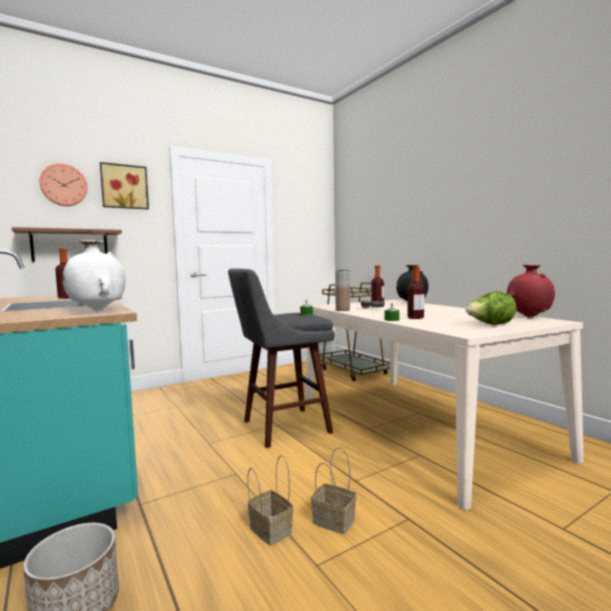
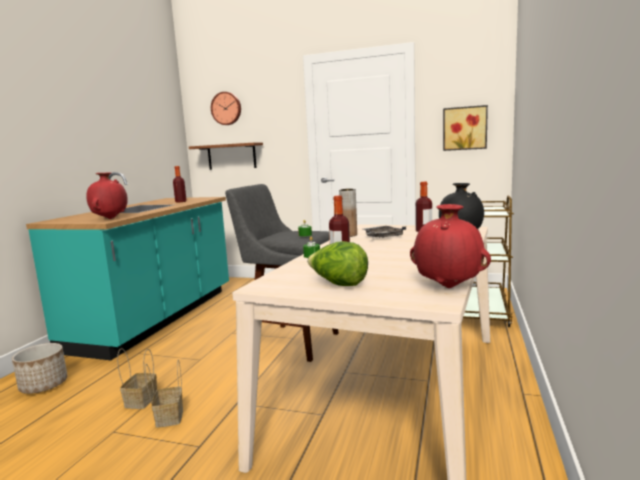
camera: 50 degrees right, 5 degrees up
white vase [63,240,126,311] -> red vase [86,172,128,219]
picture [100,162,149,209] -> picture moved to [443,105,488,151]

